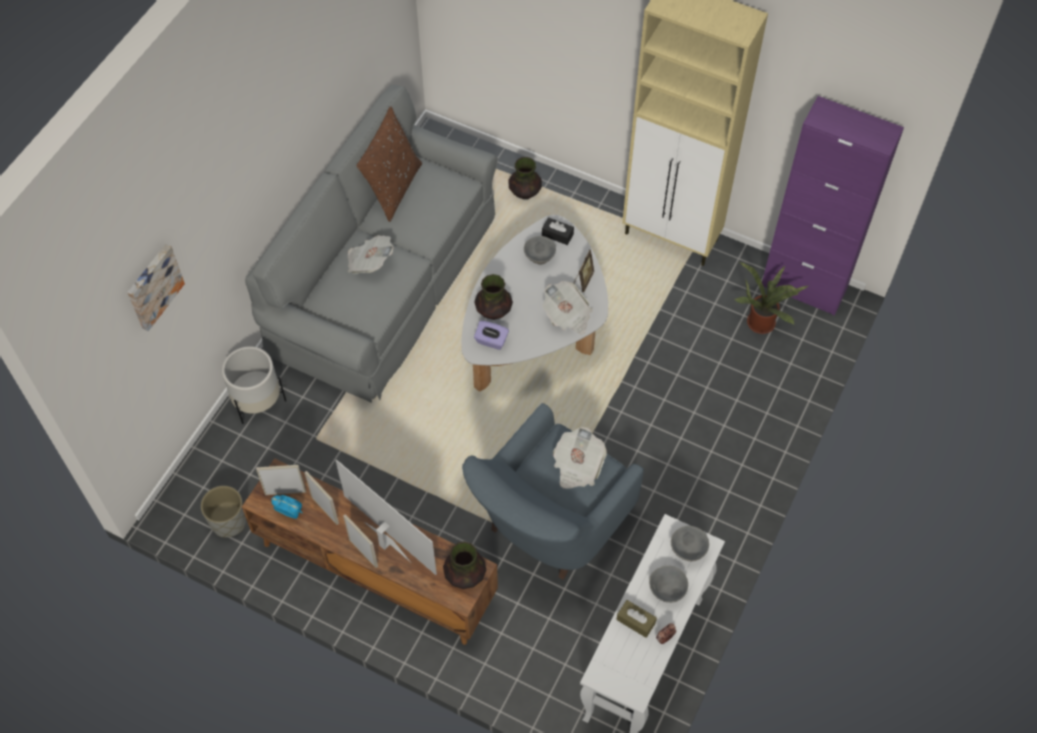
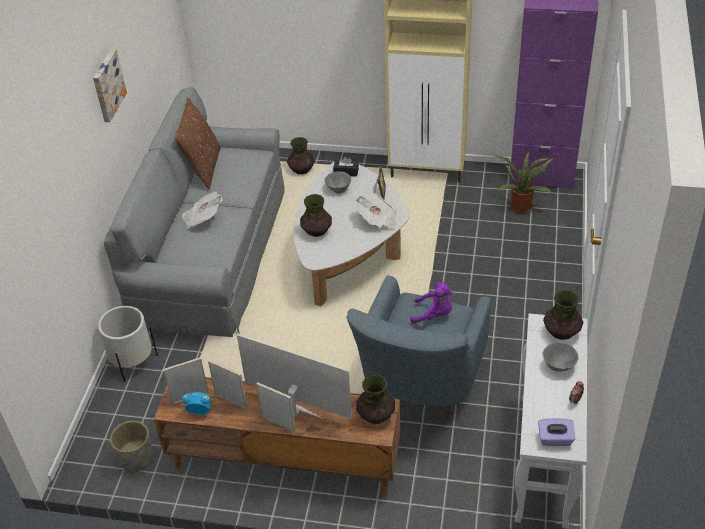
camera: 15 degrees left, 15 degrees down
picture [127,244,185,331] -> picture moved to [93,49,127,122]
purple tissue box [474,321,509,350] -> purple tissue box moved to [538,418,575,446]
newspaper [553,427,607,489] -> purple plush toy [410,282,452,324]
brown tissue box [616,600,657,638] -> none
grey bowl [671,526,709,561] -> vase [543,290,583,340]

